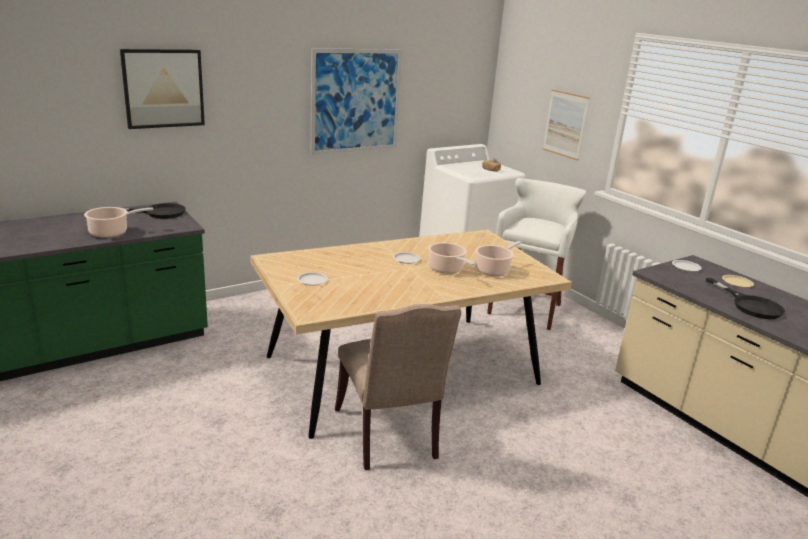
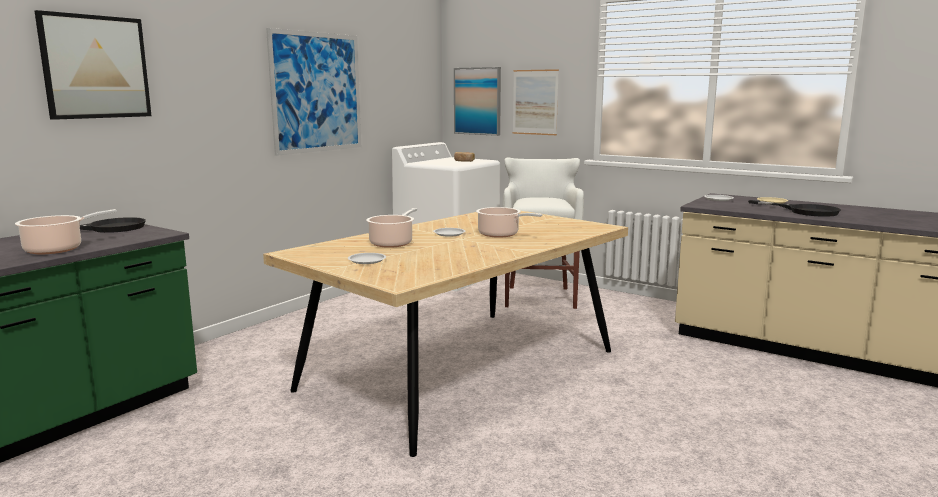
camera: 20 degrees left, 10 degrees down
beige chair [335,304,461,470] -> none
cooking pot [475,241,522,276] -> cooking pot moved to [366,208,417,248]
none -> picture [454,67,501,136]

